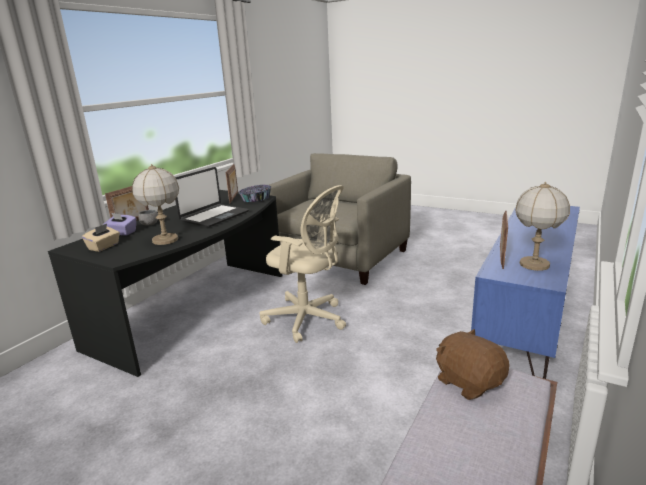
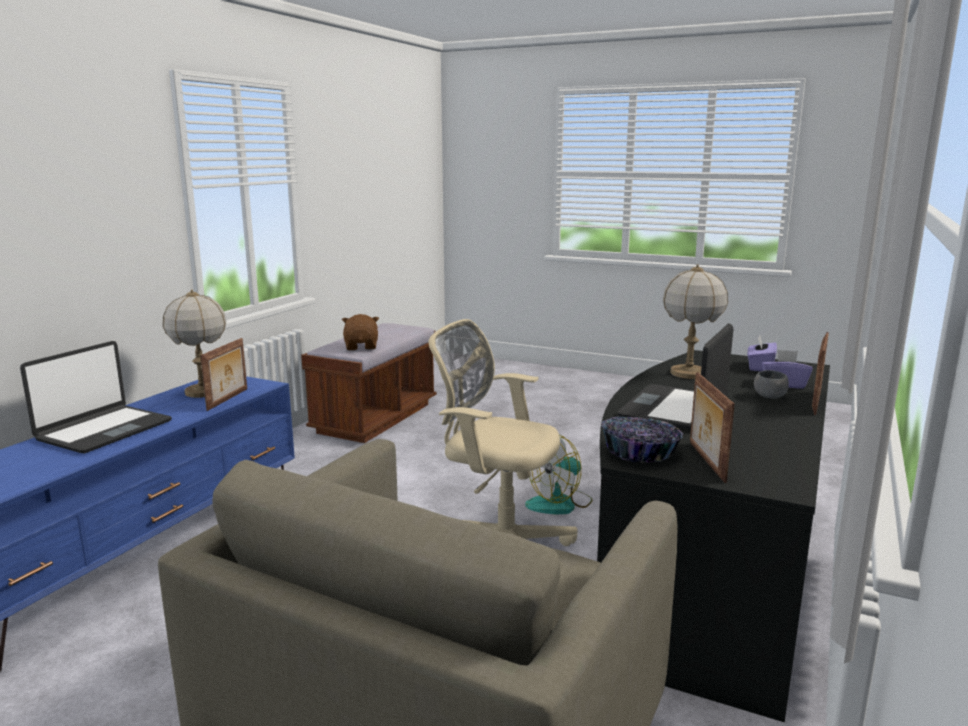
camera: 175 degrees right, 5 degrees down
beige tissue box [82,224,120,252] -> purple tissue box [747,336,777,371]
brown plush toy [436,329,510,400] -> brown plush toy turned 150 degrees counterclockwise [342,314,379,350]
none -> laptop [20,341,172,453]
none -> fan [525,434,593,514]

